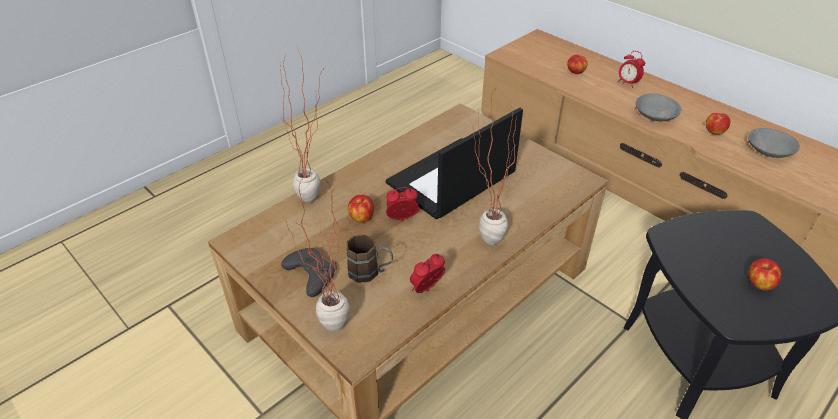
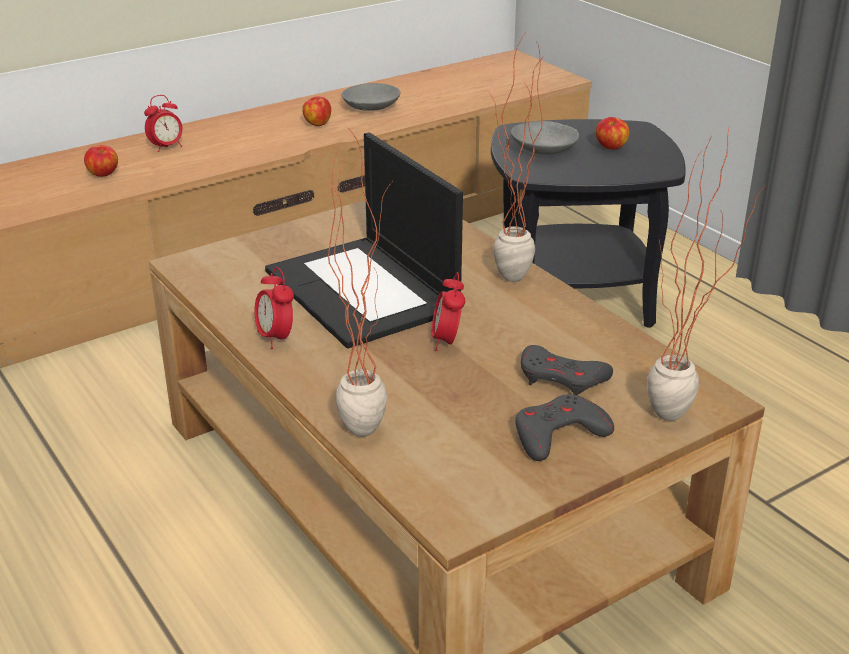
camera: 80 degrees left, 10 degrees down
brown mug [346,234,393,283] -> grey game controller [521,345,613,395]
apple [348,195,374,223] -> none
alarm clock [410,254,445,293] -> alarm clock moved to [254,267,294,349]
grey bowl [636,94,681,121] -> grey bowl moved to [511,121,579,155]

